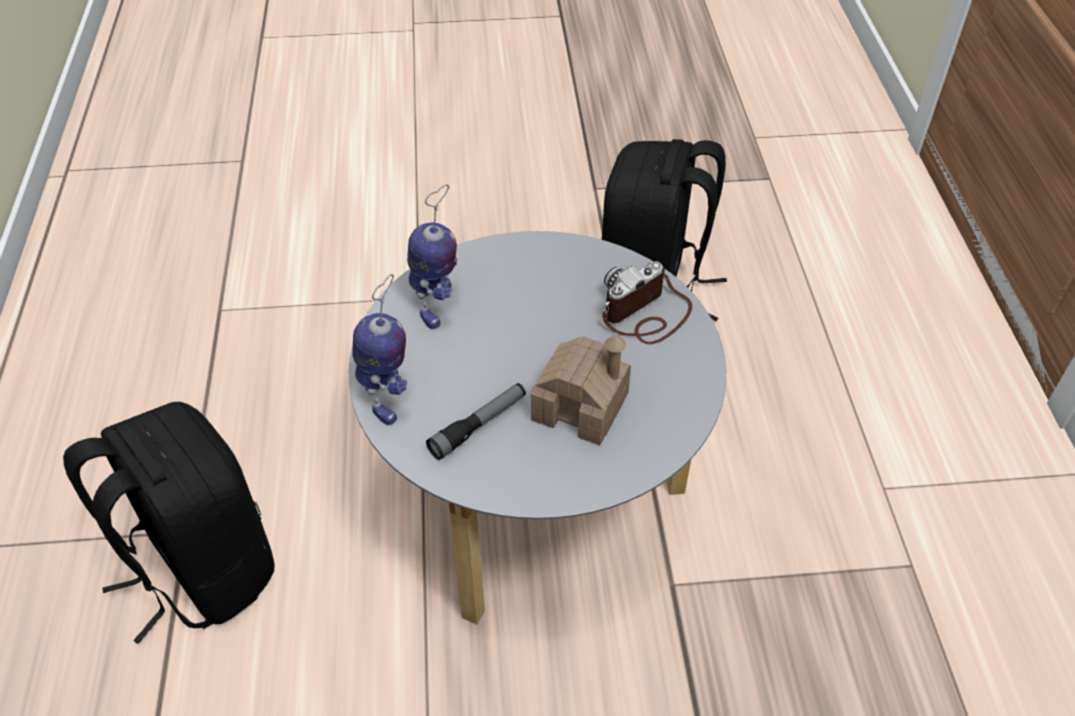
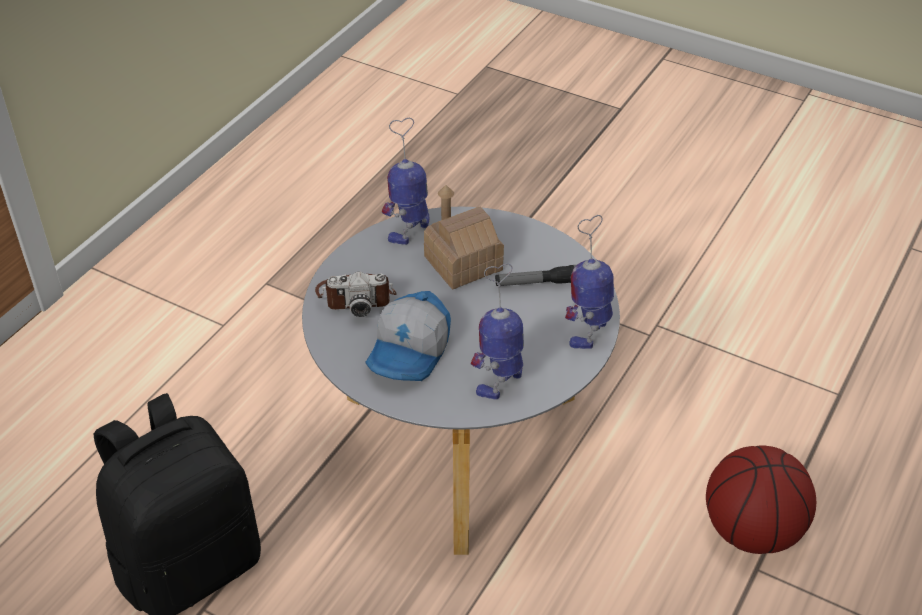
camera: 145 degrees left, 5 degrees down
black backpack [63,402,275,644] -> basketball [706,445,816,554]
none -> cap [366,291,451,381]
none -> toy robot [382,118,430,245]

